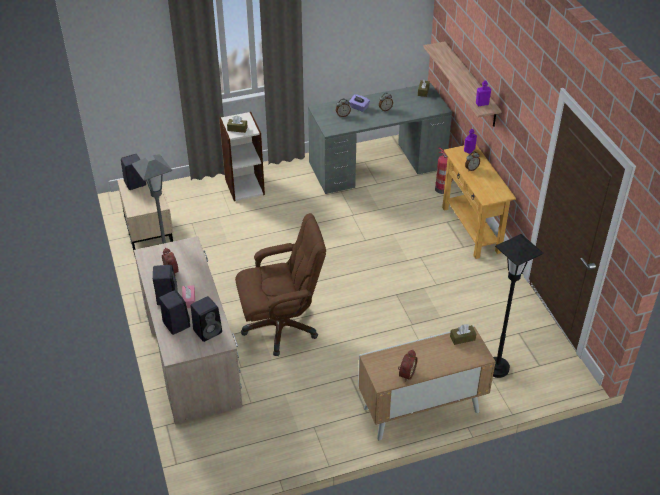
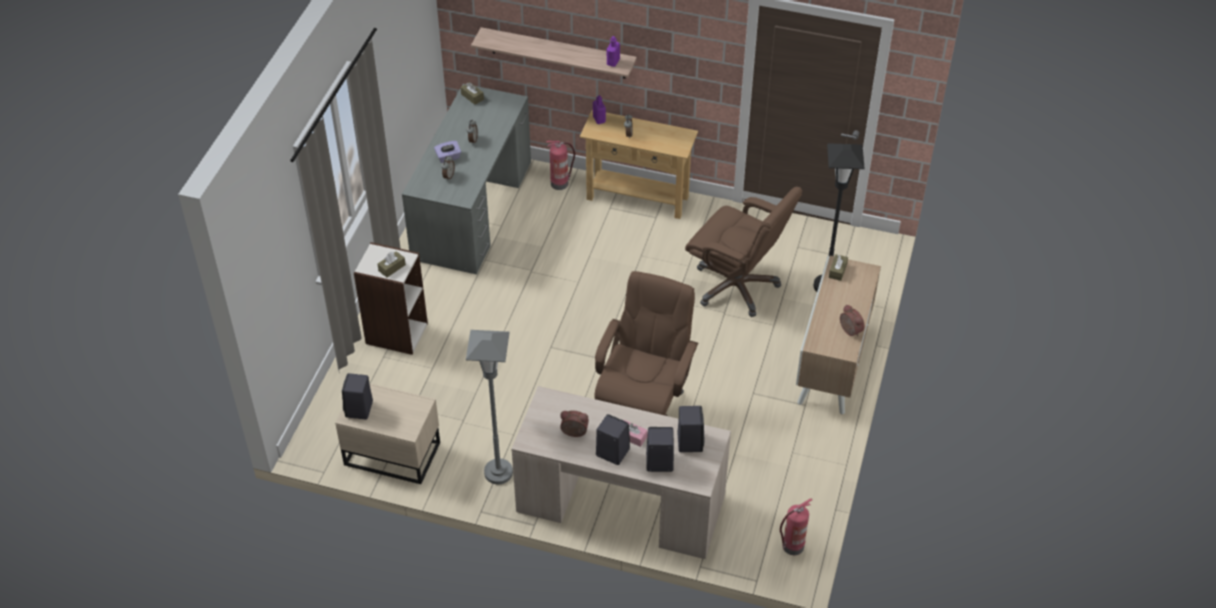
camera: 55 degrees left, 5 degrees up
none -> brown office chair [685,187,803,317]
none -> fire extinguisher [780,499,812,555]

